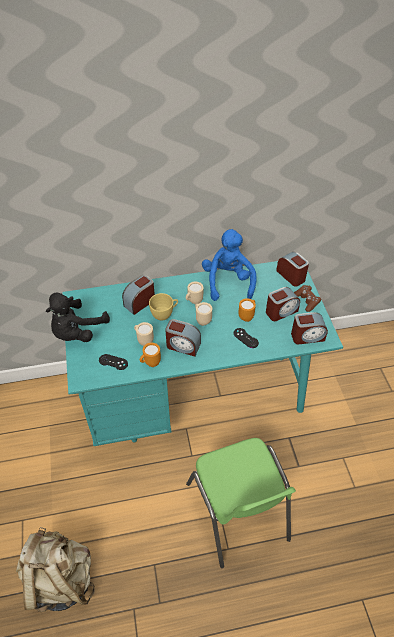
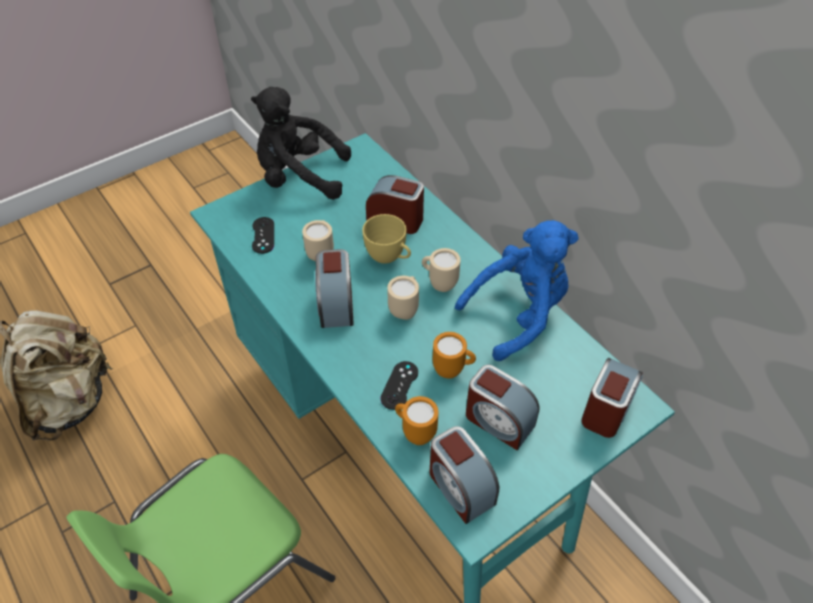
camera: 65 degrees right, 0 degrees up
orange mug [140,343,161,367] -> orange mug moved to [395,396,439,445]
brown game controller [294,285,321,312] -> none

